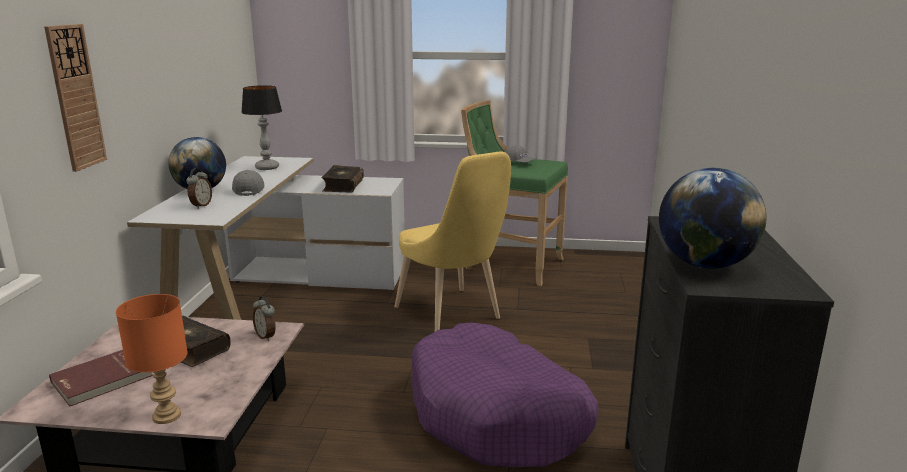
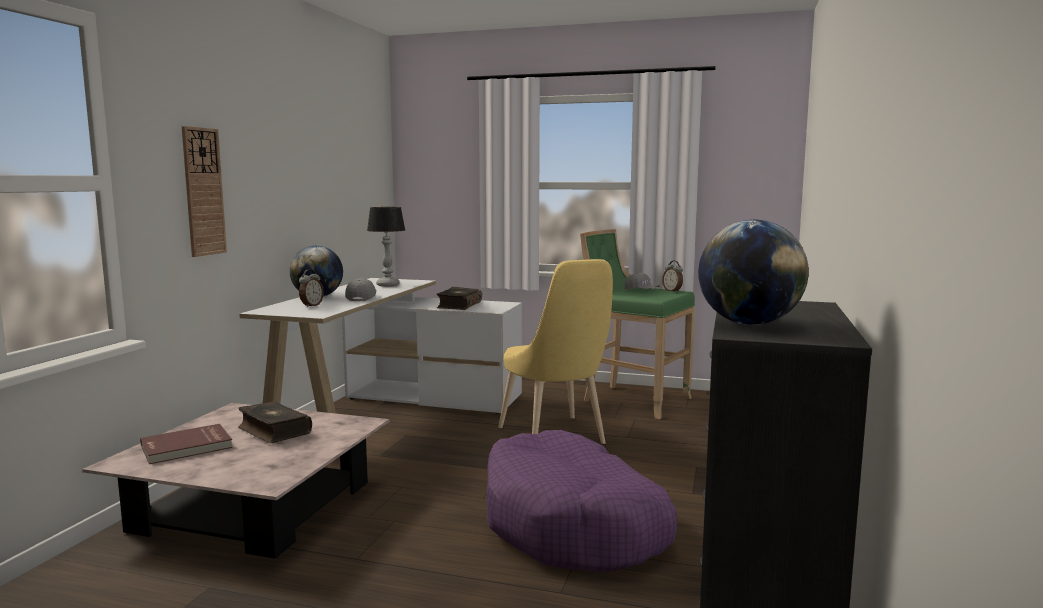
camera: 10 degrees right, 10 degrees down
orange table lamp [116,294,188,424] -> none
alarm clock [253,296,276,341] -> alarm clock moved to [662,260,683,293]

